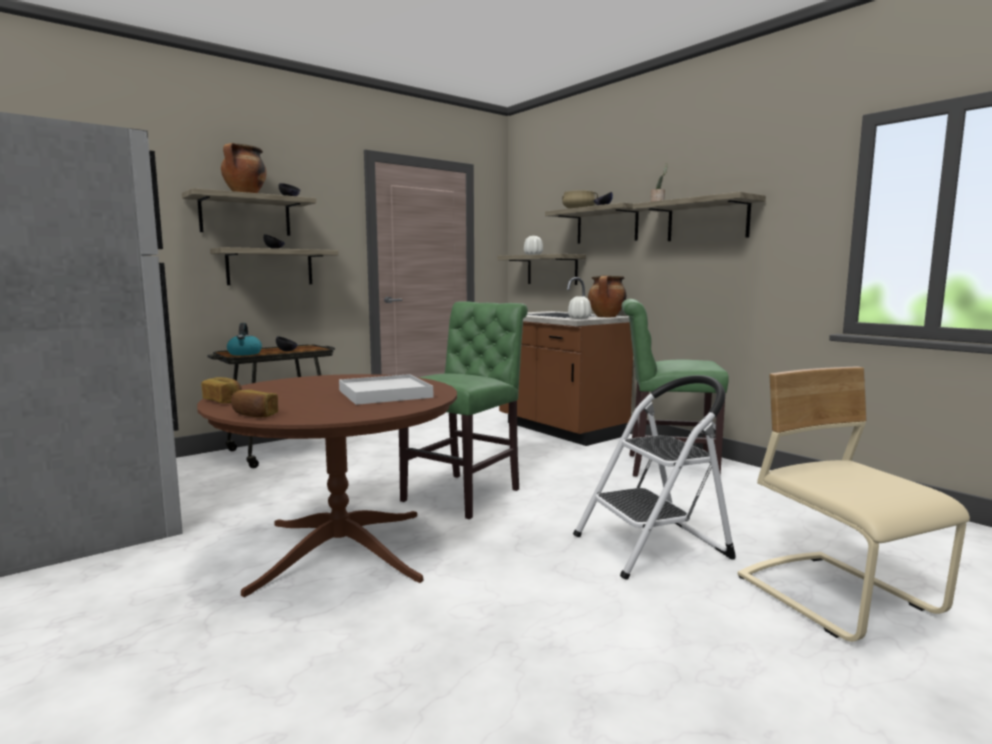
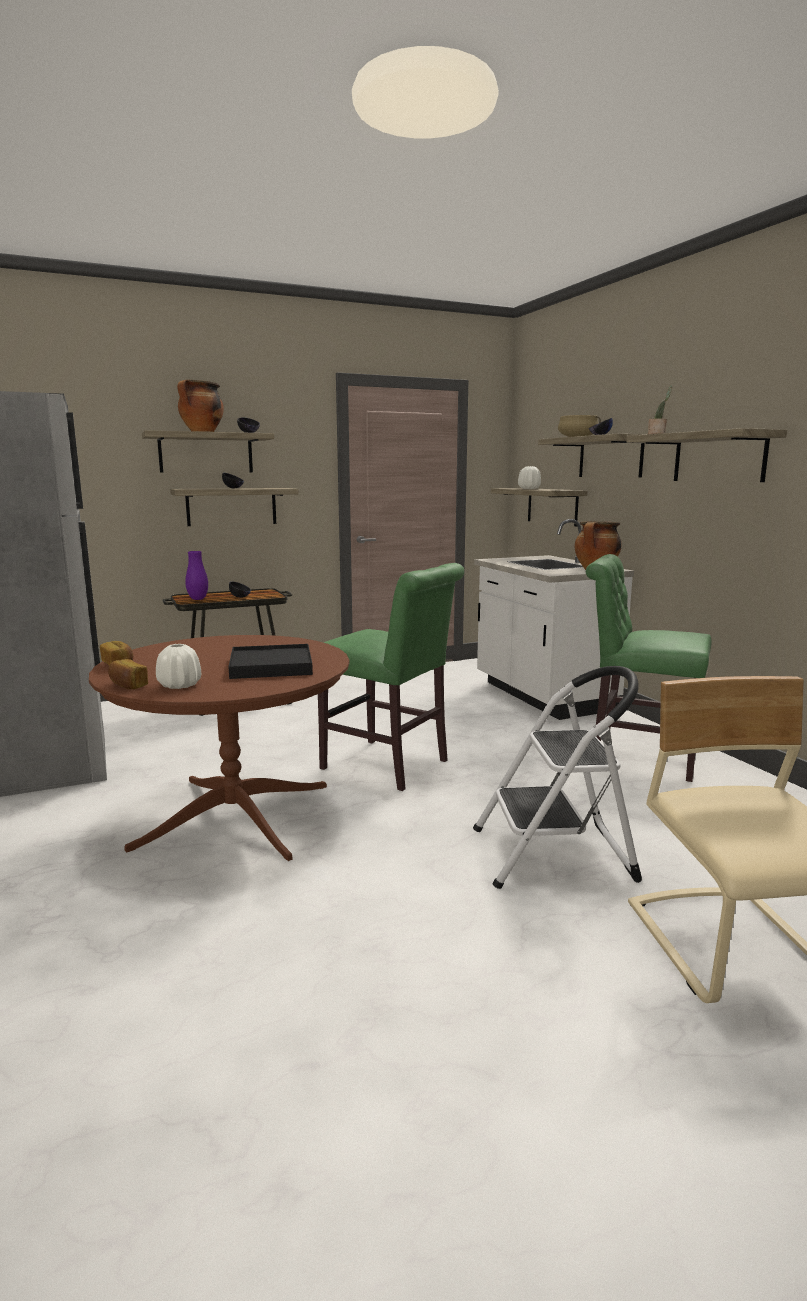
camera: 15 degrees right, 5 degrees up
kettle [227,323,262,356] -> purple vase [185,551,208,600]
white tray [339,374,433,405] -> black tray [228,644,313,679]
green chair [399,302,528,519] -> green chair turned 75 degrees clockwise [318,563,464,791]
brown counter [499,277,633,446] -> white counter [474,519,634,720]
white vase [568,296,591,319] -> white vase moved to [156,644,201,689]

